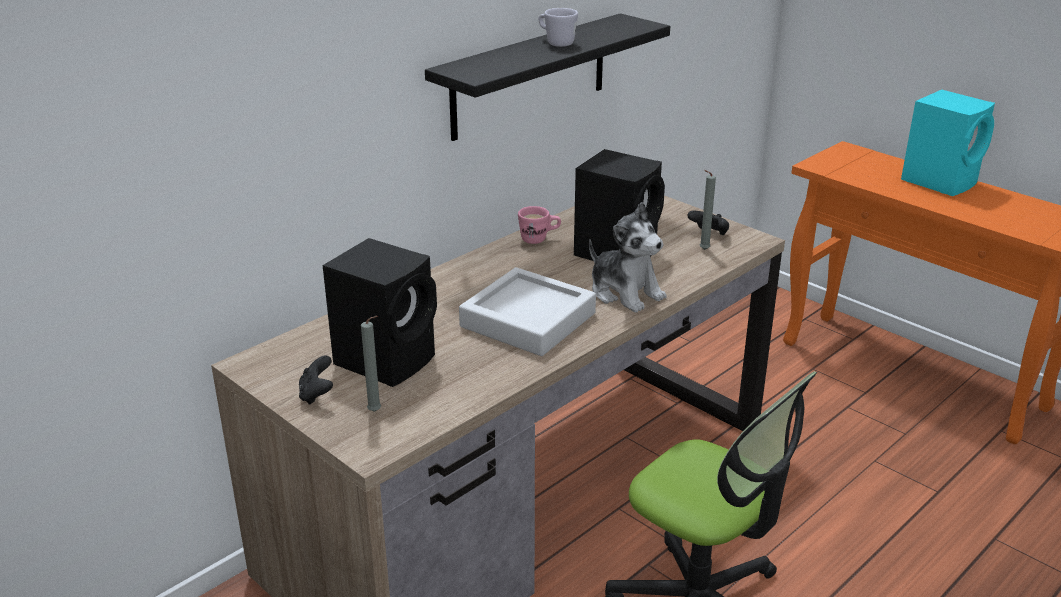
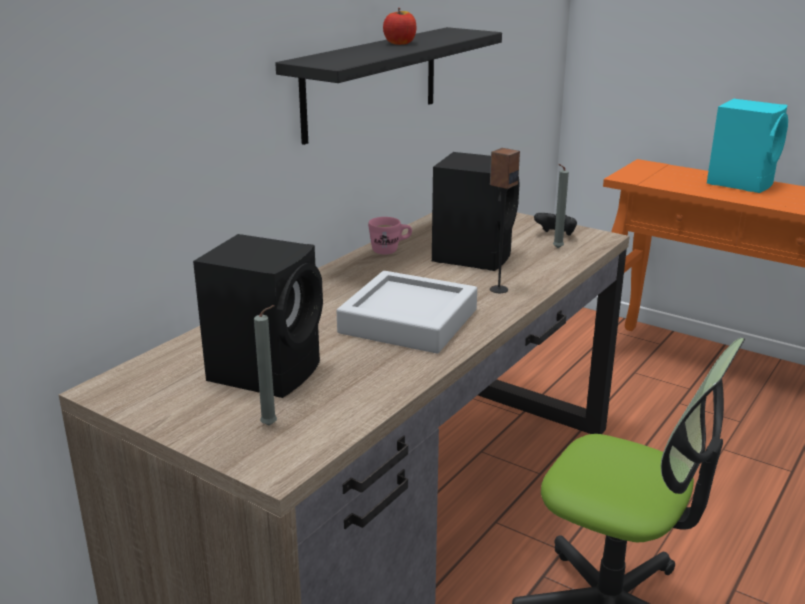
camera: 10 degrees left, 5 degrees down
black game controller [299,355,333,405] -> none
white mug [539,8,578,47] -> apple [383,8,416,45]
plush toy [589,202,666,313] -> speaker [490,148,520,293]

